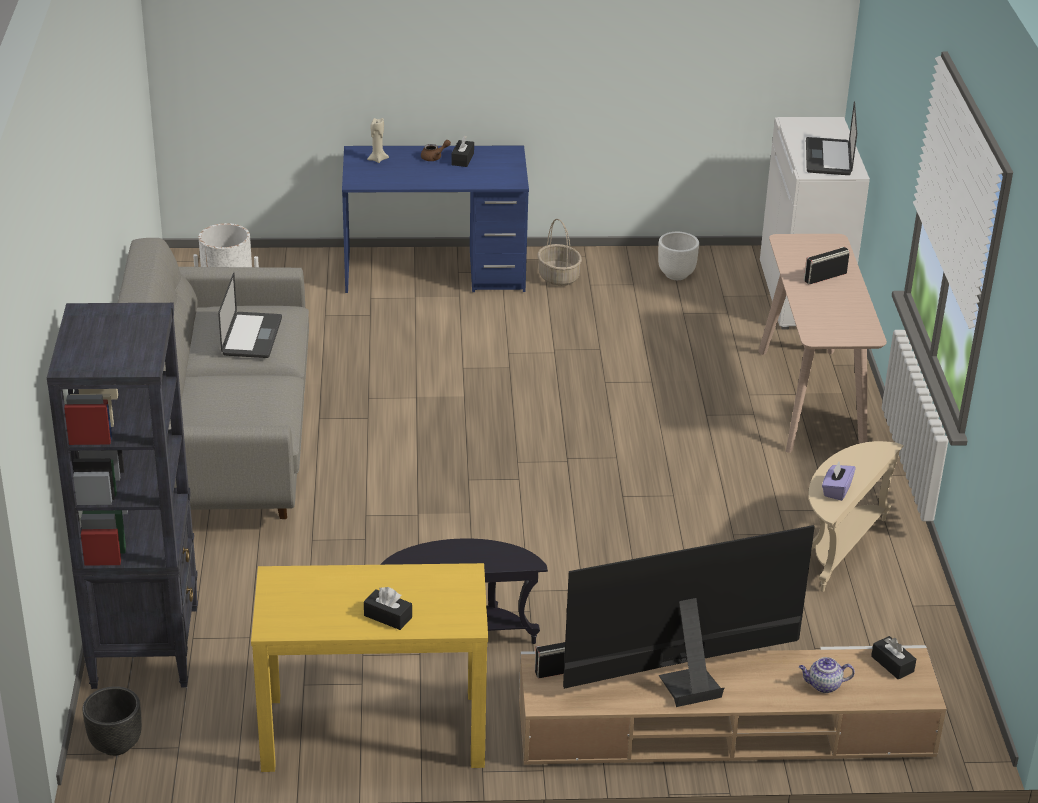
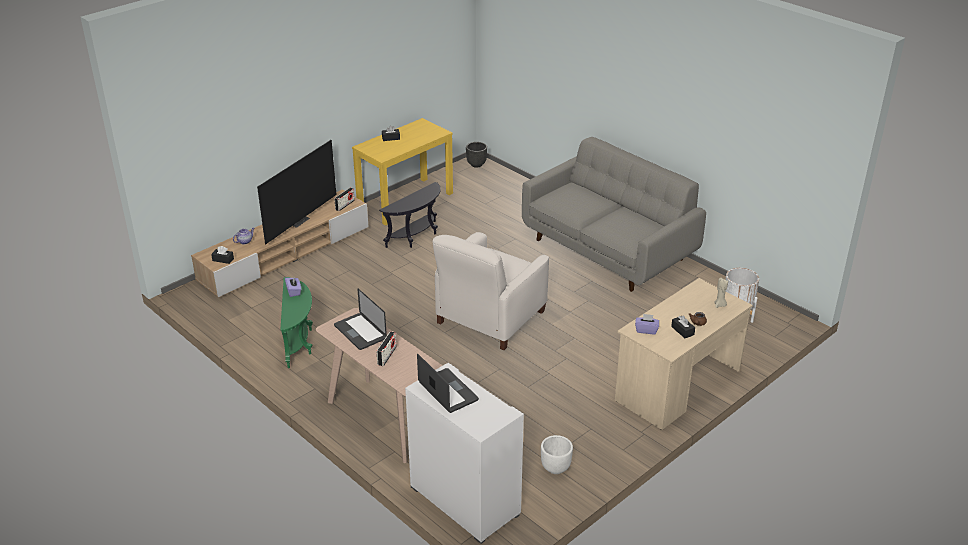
camera: 140 degrees right, 0 degrees up
black bookcase [47,303,198,689] -> none
laptop [218,273,282,358] -> laptop moved to [334,289,387,350]
blue desk [342,146,529,293] -> beige desk [615,278,753,430]
basket [537,219,582,286] -> none
beige side table [808,441,904,592] -> green side table [280,277,313,368]
none -> white armchair [433,232,549,350]
none -> purple tissue box [635,314,659,334]

